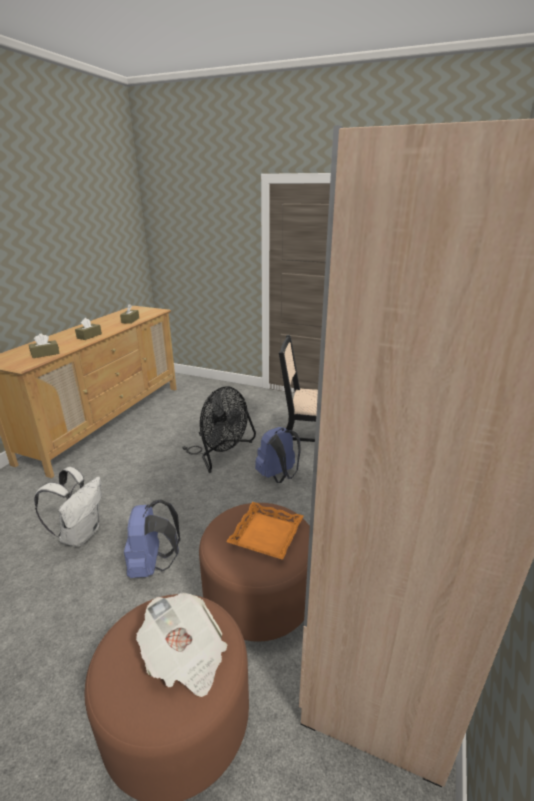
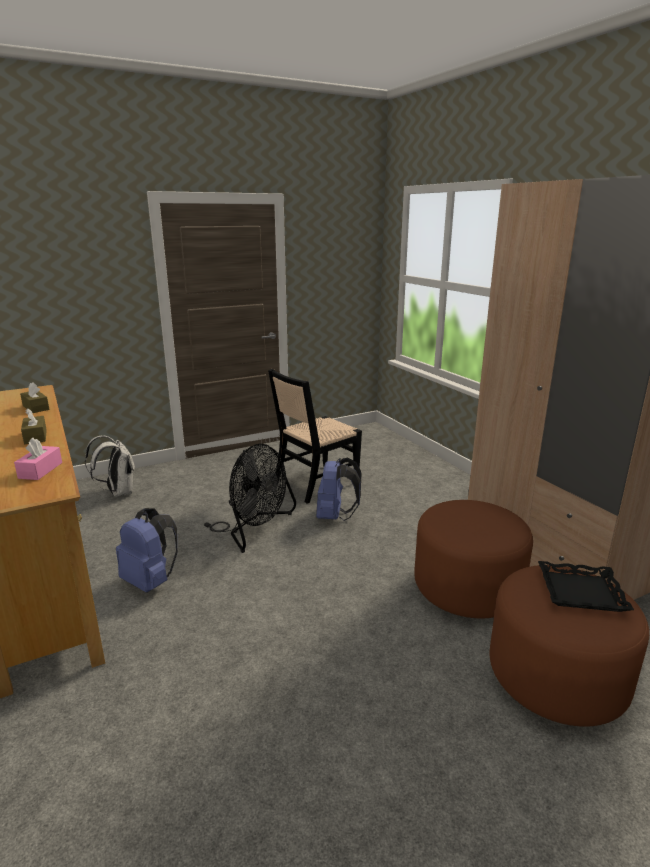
camera: 50 degrees left, 5 degrees down
brown tissue box [29,334,60,358] -> pink tissue box [14,438,62,480]
white backpack [34,467,102,547] -> white backpack moved to [85,436,135,497]
blue backpack [124,500,180,578] -> blue backpack moved to [116,508,178,593]
newspaper [136,593,228,697] -> black tray [538,561,634,612]
black fan [182,386,256,473] -> black fan turned 45 degrees clockwise [204,444,296,553]
orange tray [226,502,304,560] -> none

